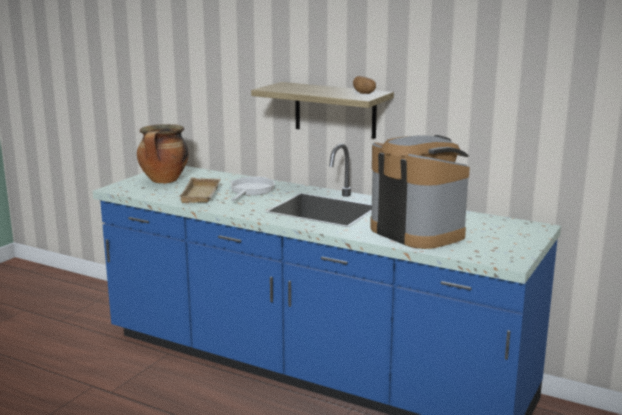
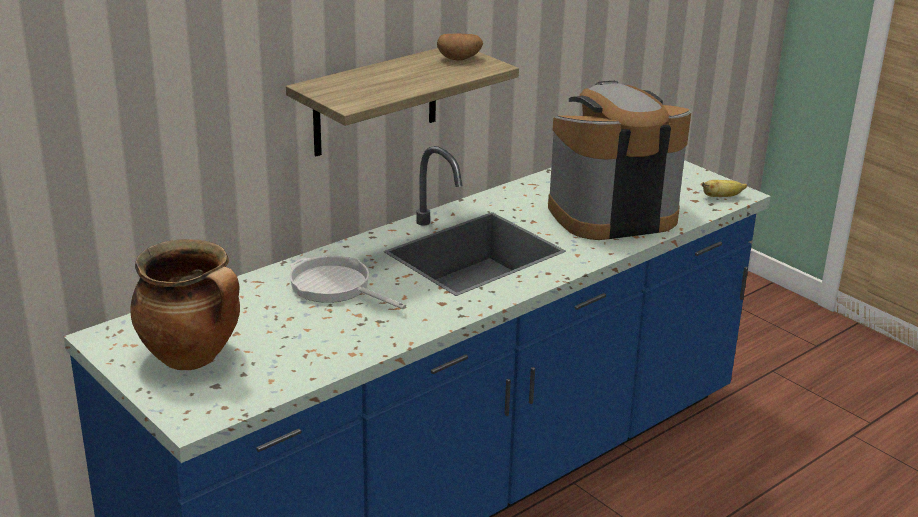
camera: 70 degrees left, 10 degrees up
beige tray [179,177,221,203] -> none
none -> banana [702,180,747,197]

